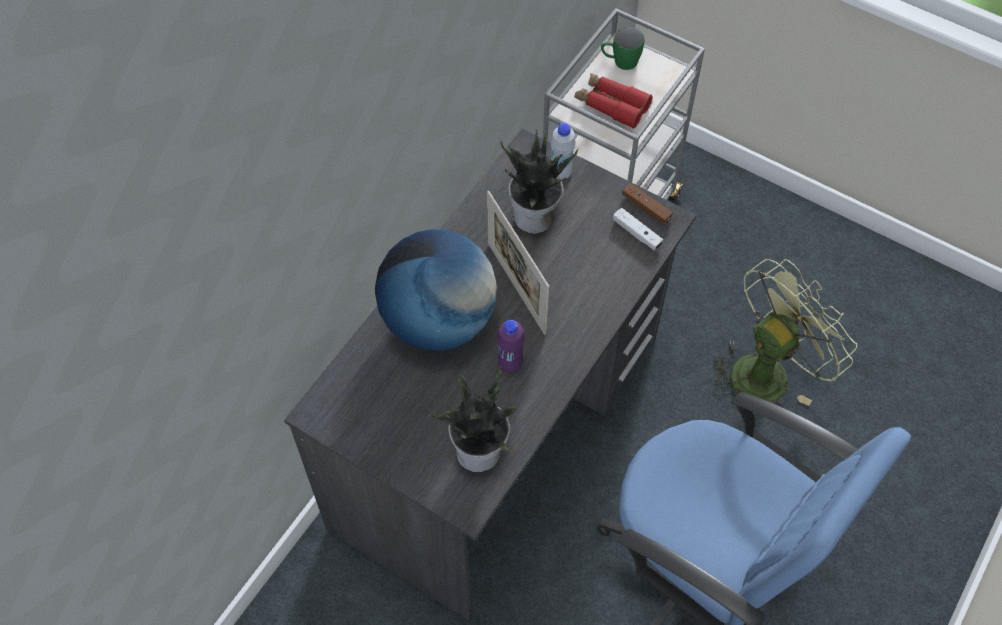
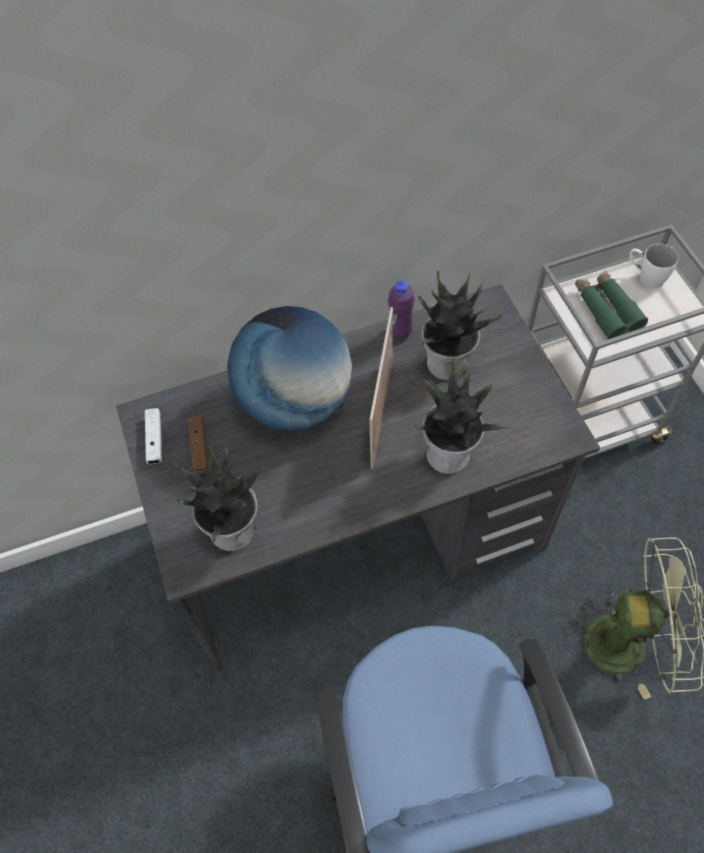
camera: 40 degrees right, 0 degrees up
purple bottle [497,319,525,372] -> purple bottle moved to [388,280,414,340]
white bottle [551,123,576,179] -> none
red binoculars [575,73,653,129] -> green binoculars [575,270,648,339]
green mug [601,27,644,70] -> white mug [630,244,678,289]
white game controller [613,208,663,250] -> white game controller moved to [145,408,162,464]
brown game controller [622,183,673,225] -> brown game controller moved to [188,416,208,474]
none -> potted plant [415,358,509,474]

